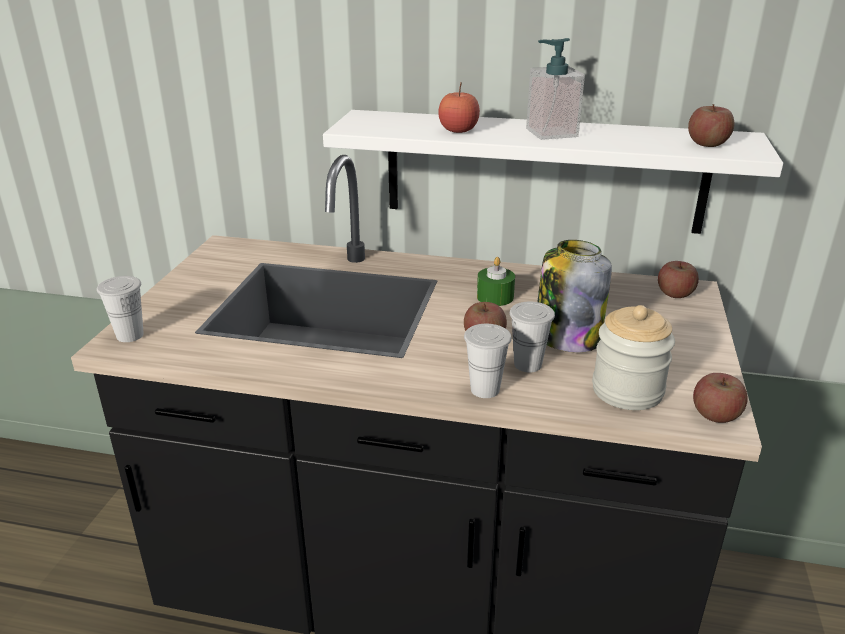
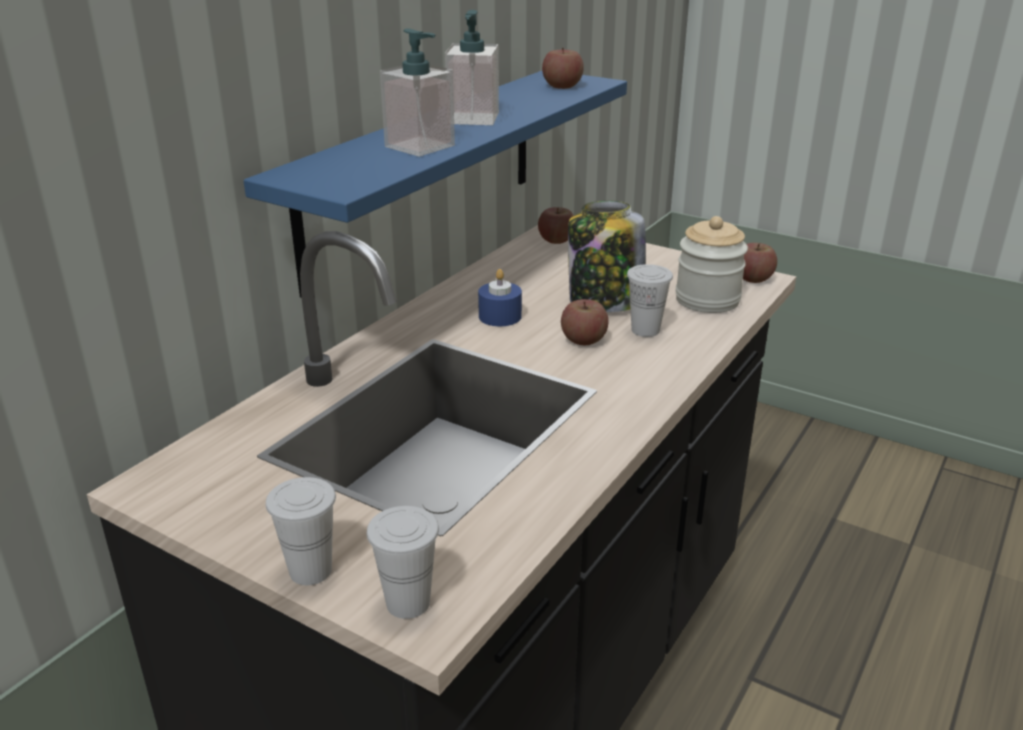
camera: 70 degrees left, 0 degrees up
white shelf [323,110,783,234] -> blue shelf [244,71,627,298]
apple [438,82,480,133] -> soap dispenser [380,28,455,157]
white cup [464,324,512,398] -> white cup moved to [266,477,336,585]
green candle [477,257,515,306] -> blue candle [478,269,522,326]

